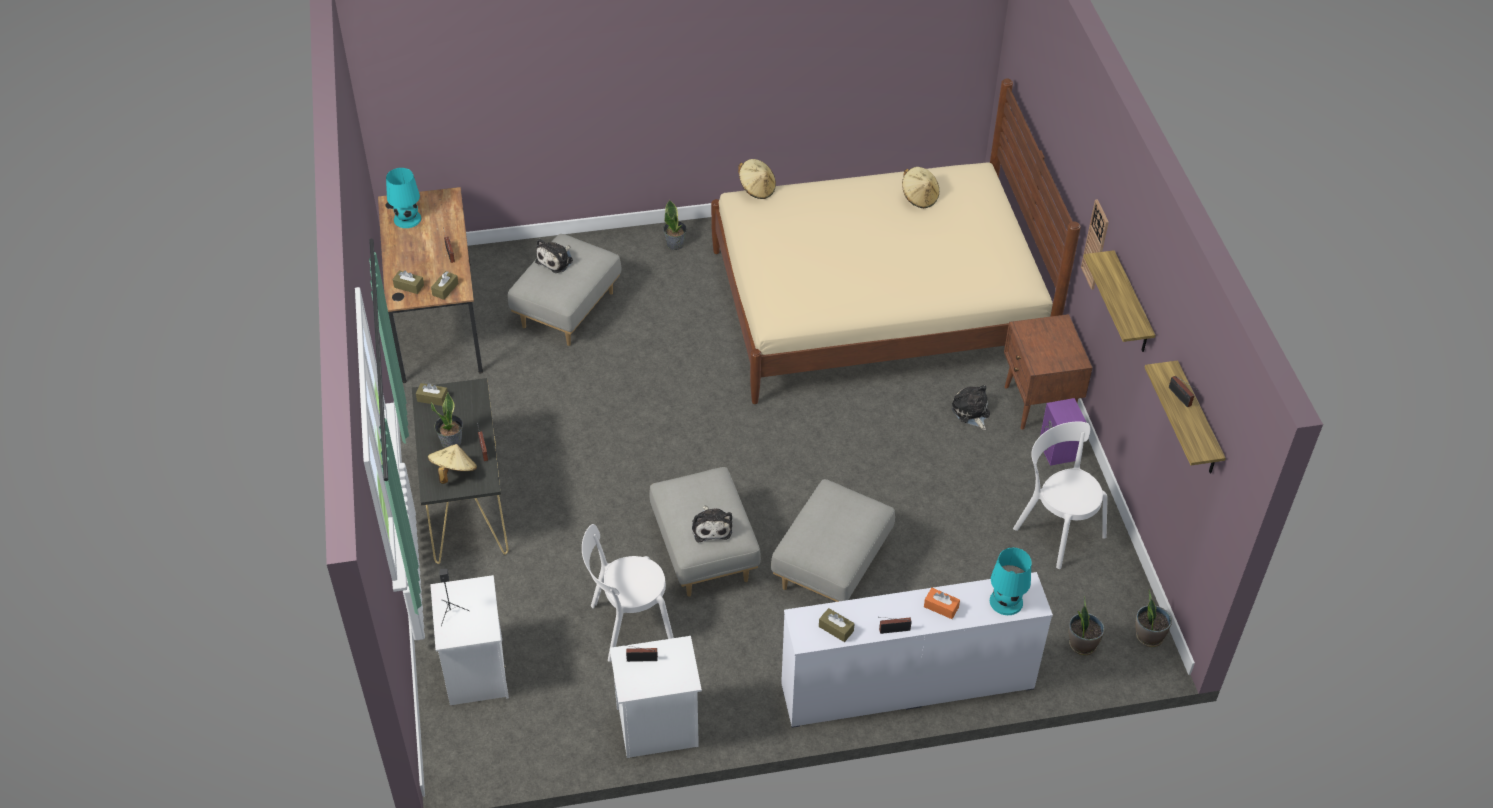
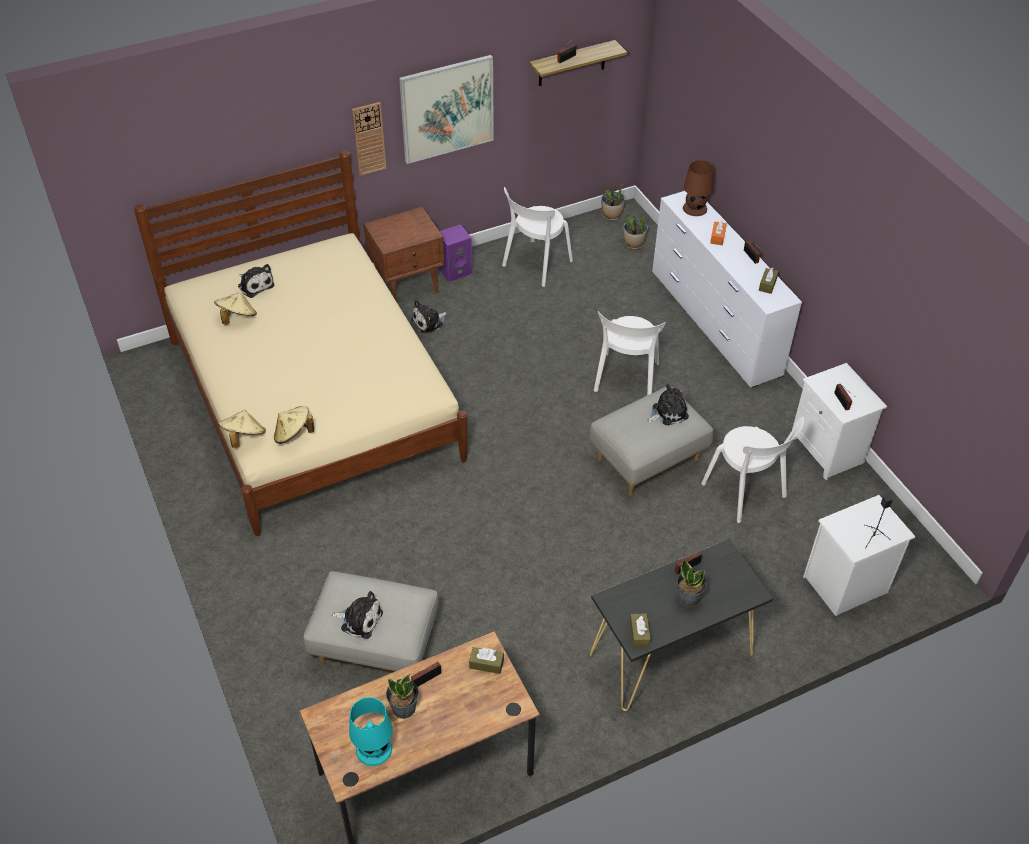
camera: 105 degrees left, 0 degrees up
brown tissue box [393,271,424,294] -> none
beige hat [428,444,477,484] -> beige hat moved to [274,406,314,444]
potted plant [663,200,687,250] -> potted plant moved to [386,675,419,719]
grey ottoman [771,479,895,602] -> white chair [594,311,666,395]
turquoise table lamp [990,548,1032,615] -> brown table lamp [683,160,713,216]
shelf [1083,250,1155,352] -> picture [399,55,494,164]
none -> plush toy [238,264,274,298]

